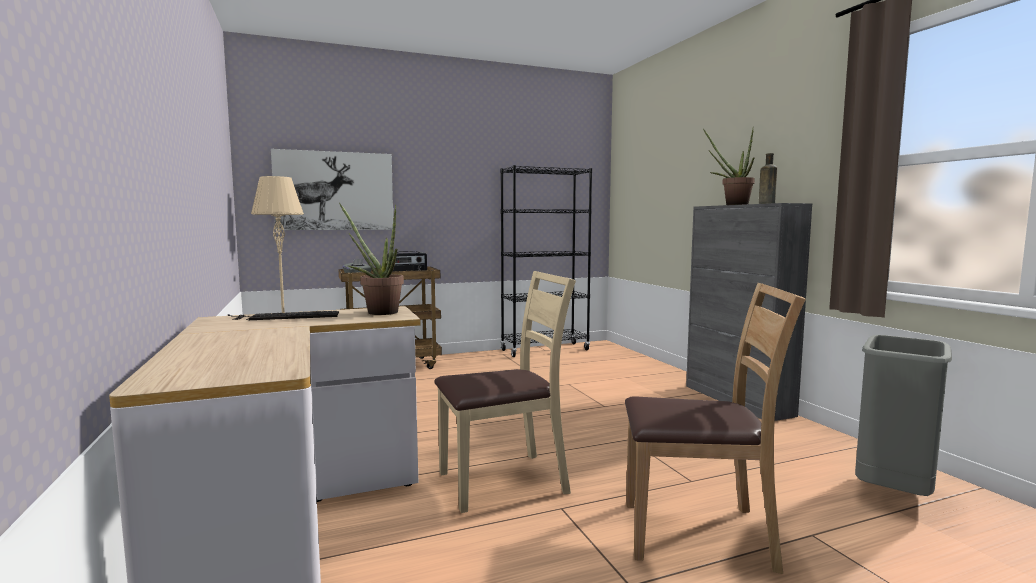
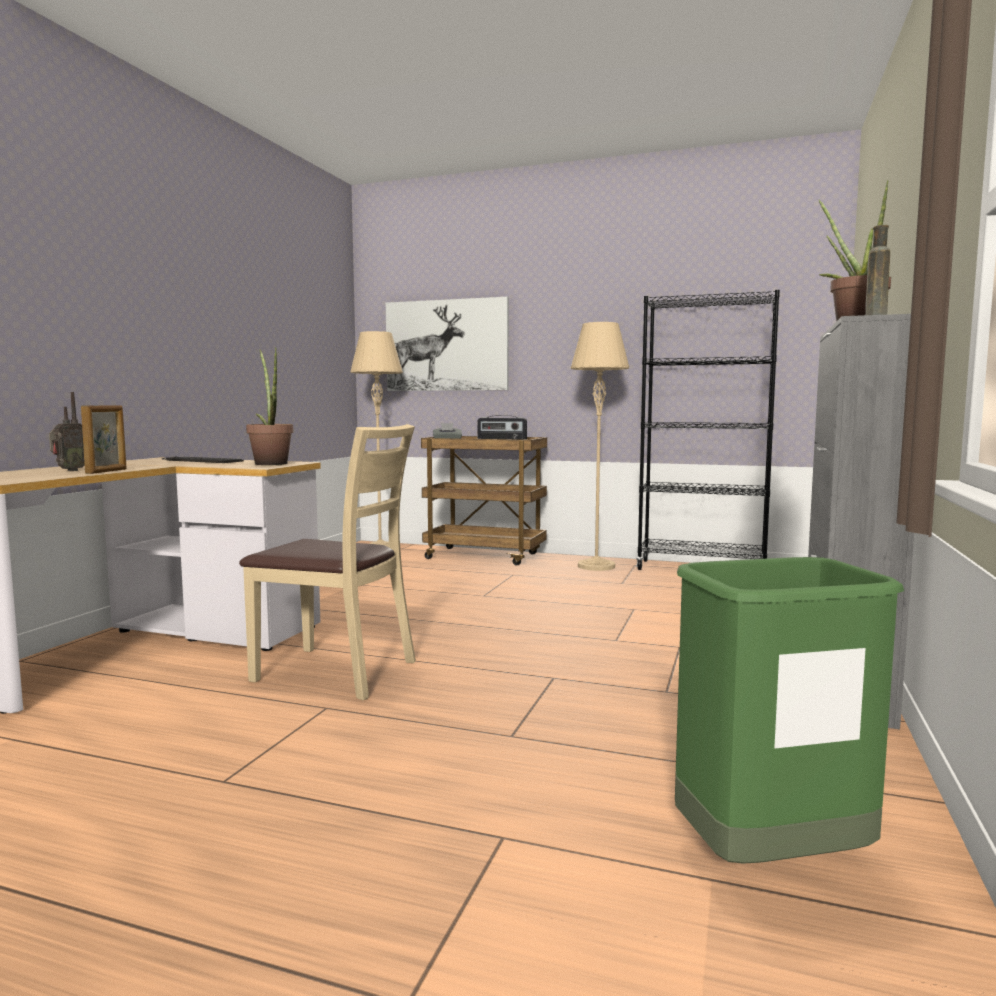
camera: 40 degrees right, 0 degrees up
brown chair [625,283,806,574] -> none
grey trash can [855,335,952,496] -> green trash can [675,557,904,864]
none -> radio [49,392,85,471]
none -> picture frame [81,405,126,474]
none -> beige floor lamp [571,322,629,571]

